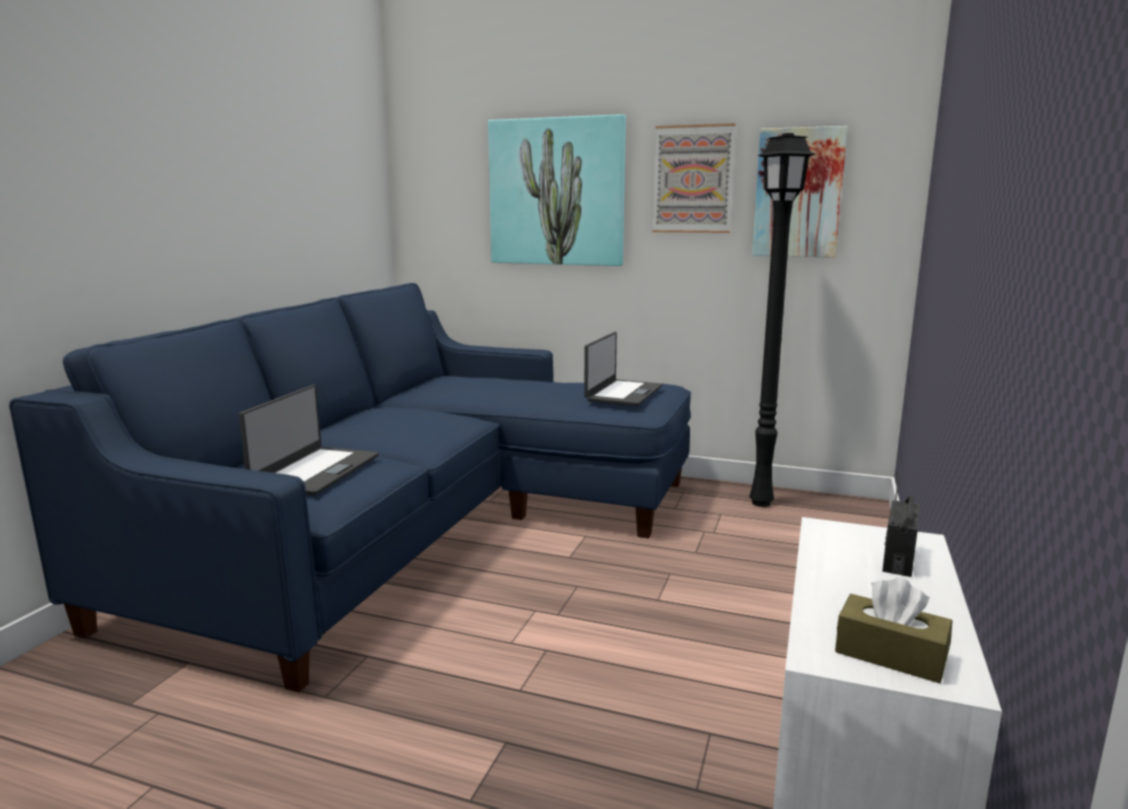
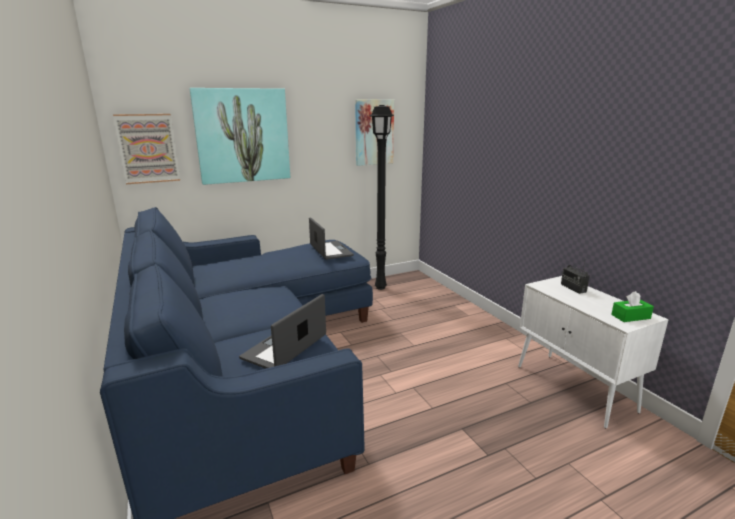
camera: 45 degrees left, 5 degrees up
laptop [239,385,379,496] -> laptop turned 120 degrees counterclockwise [239,294,326,369]
picture [652,123,736,233] -> picture moved to [113,114,180,184]
brown tissue box [835,578,952,683] -> green tissue box [611,291,654,322]

